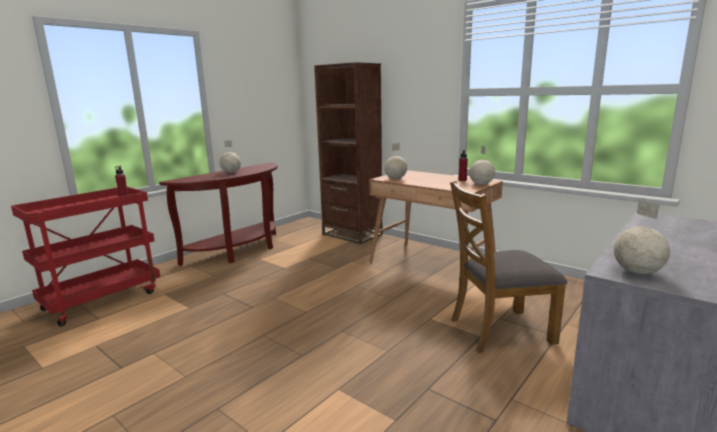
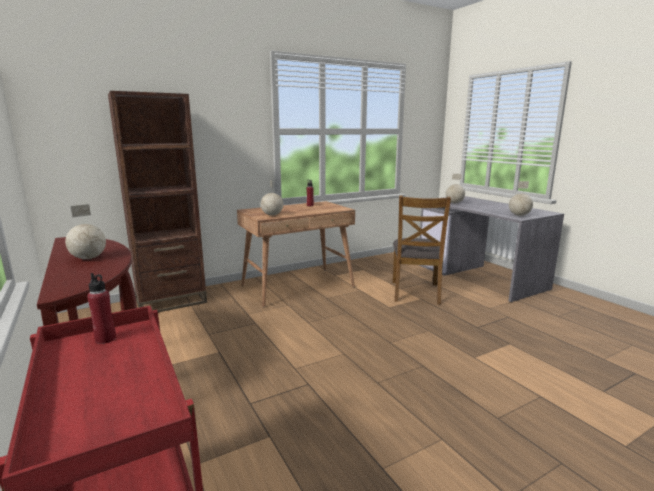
camera: 70 degrees left, 0 degrees up
globe [469,145,495,185] -> globe moved to [445,174,465,203]

